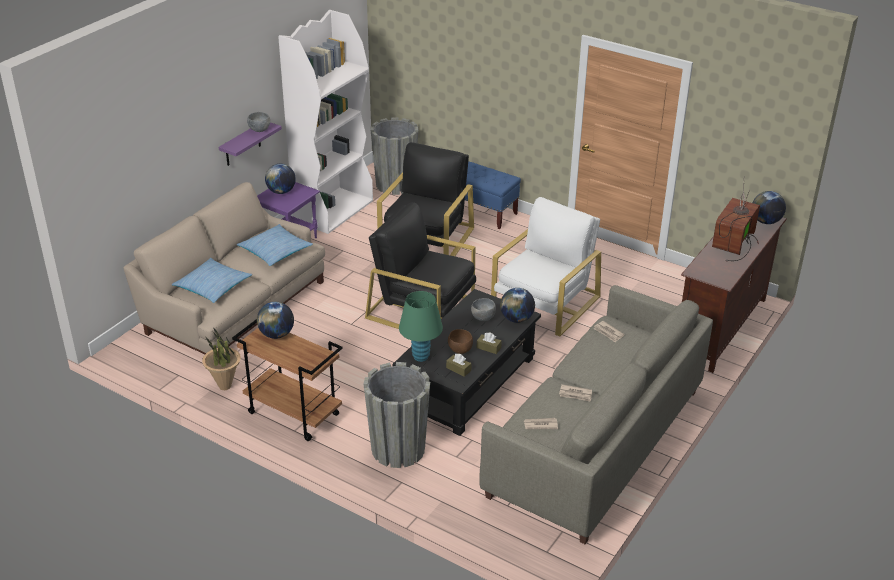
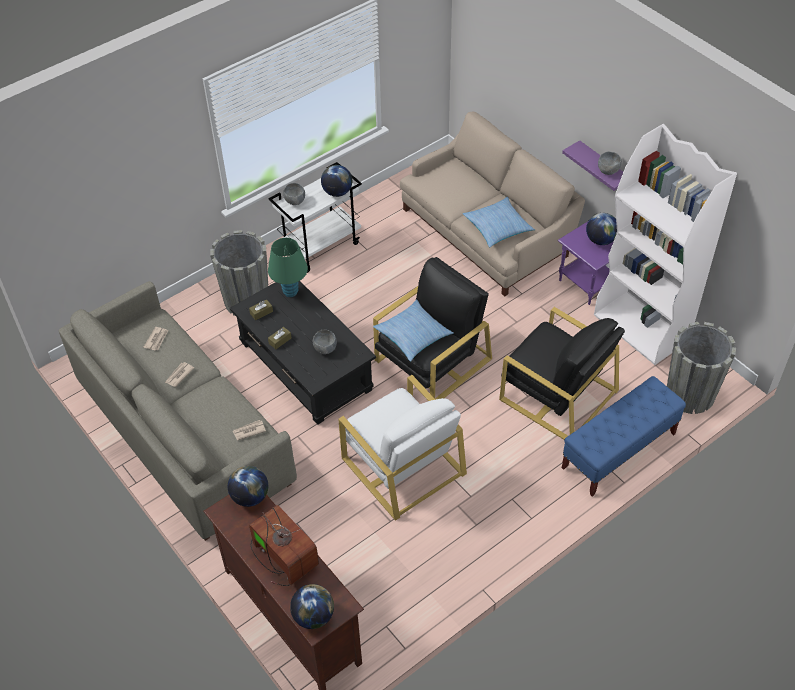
camera: 110 degrees right, 15 degrees up
pillow [172,258,252,303] -> pillow moved to [373,299,453,362]
potted plant [202,329,241,390] -> none
brown cart [232,319,343,441] -> white cart [268,162,362,273]
brown bowl [448,329,473,354] -> none
globe [500,288,535,323] -> globe moved to [228,466,268,507]
none -> grey bowl [283,183,305,205]

